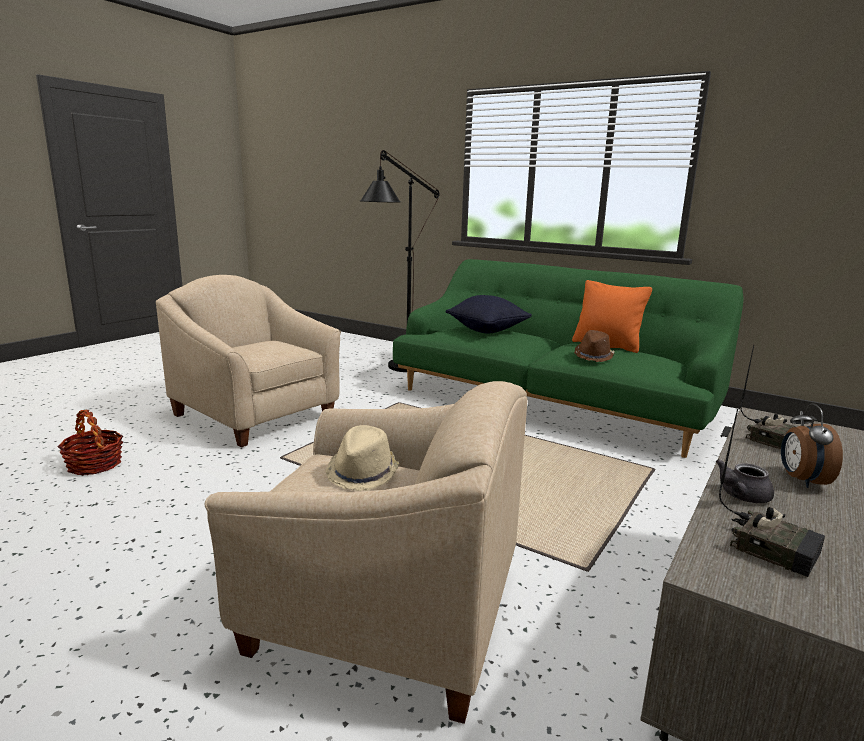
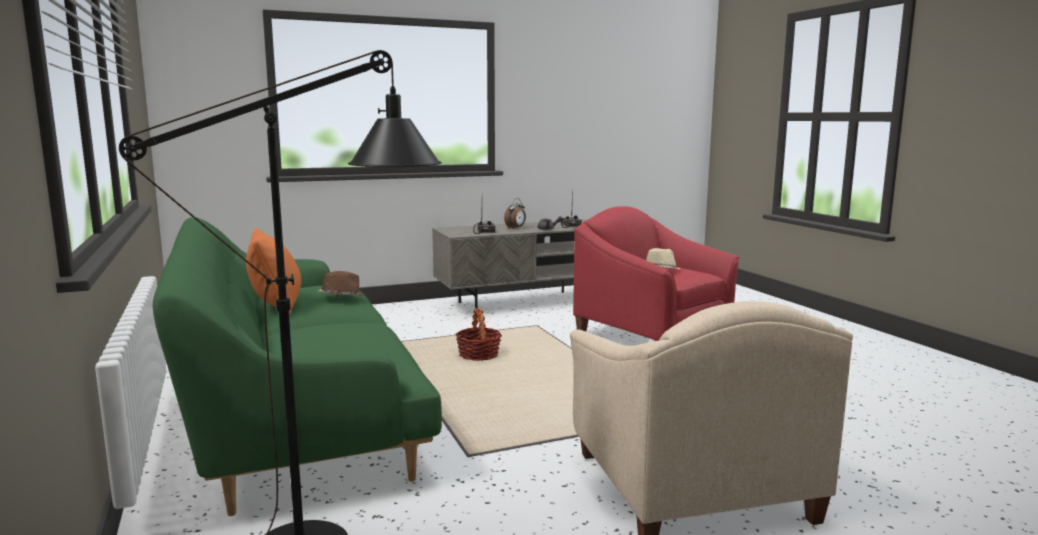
camera: 145 degrees left, 5 degrees down
basket [58,410,123,475] -> basket moved to [456,308,502,361]
beige armchair [205,381,528,724] -> red armchair [573,206,739,341]
black pillow [446,295,532,333] -> none

